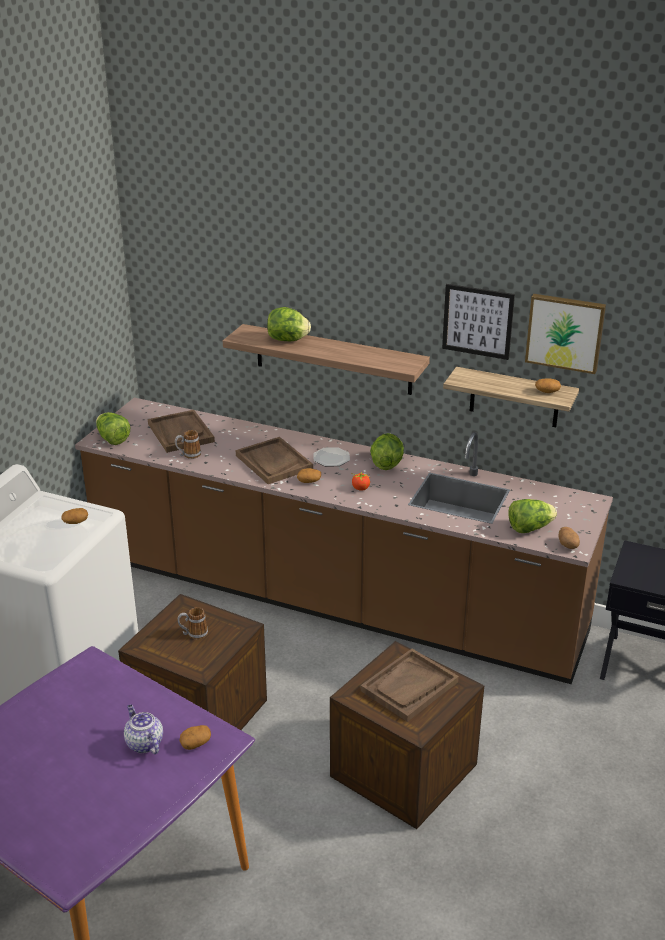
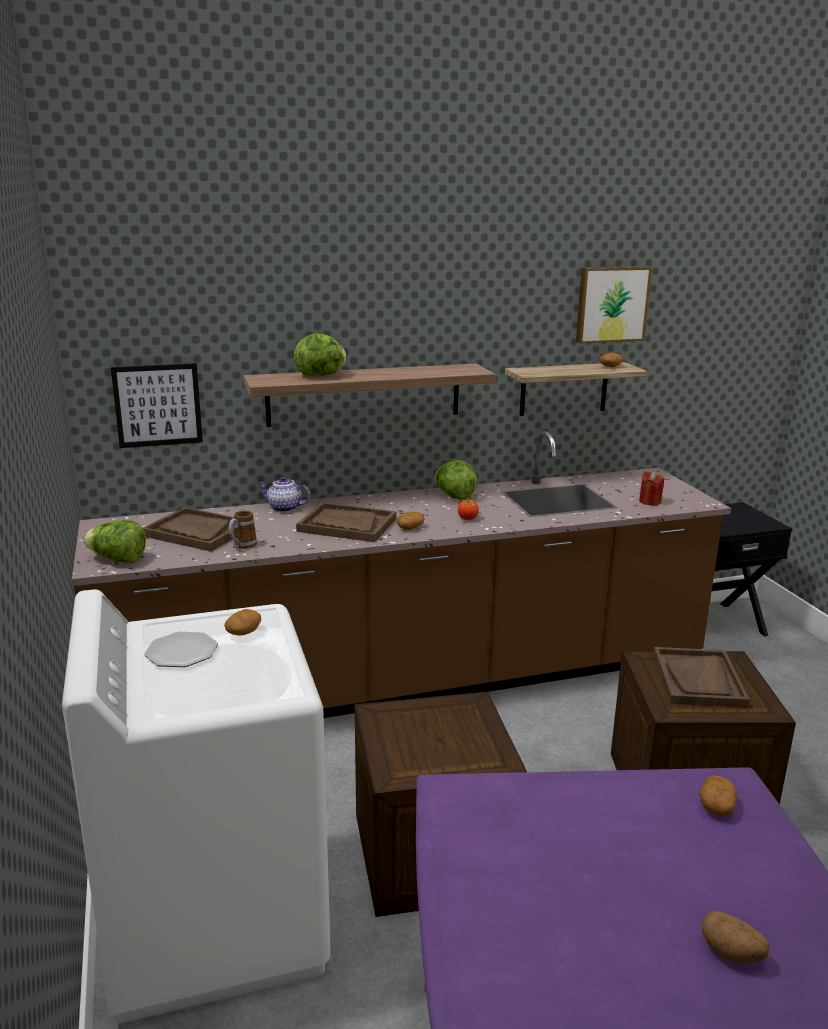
camera: 40 degrees left, 10 degrees down
teapot [124,705,163,754] -> teapot moved to [258,477,310,512]
mug [178,607,208,640] -> none
plate [313,447,350,467] -> plate moved to [144,632,218,667]
picture [442,284,515,360] -> picture moved to [111,363,203,448]
lettuce [508,499,557,533] -> red candle [639,471,664,505]
potato [559,527,580,549] -> potato moved to [702,911,770,963]

